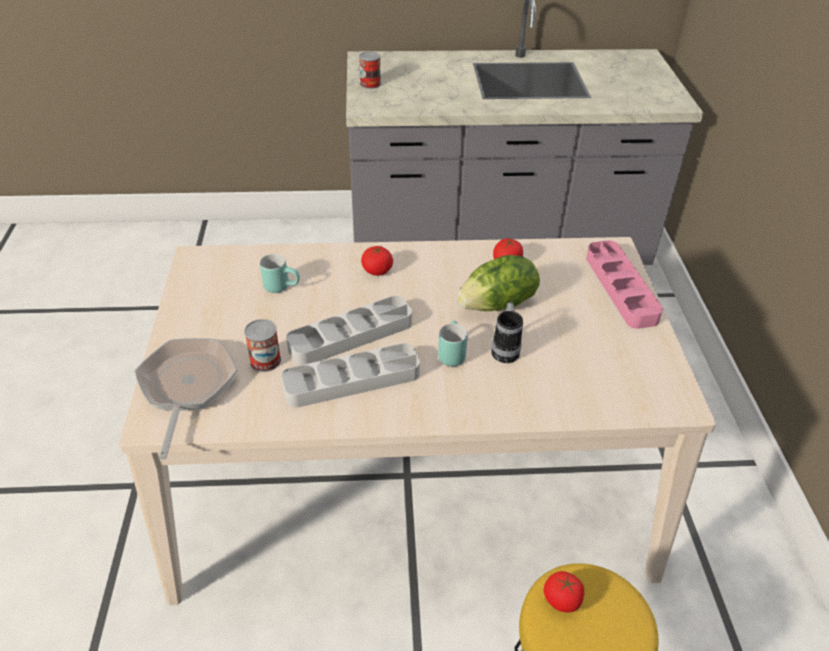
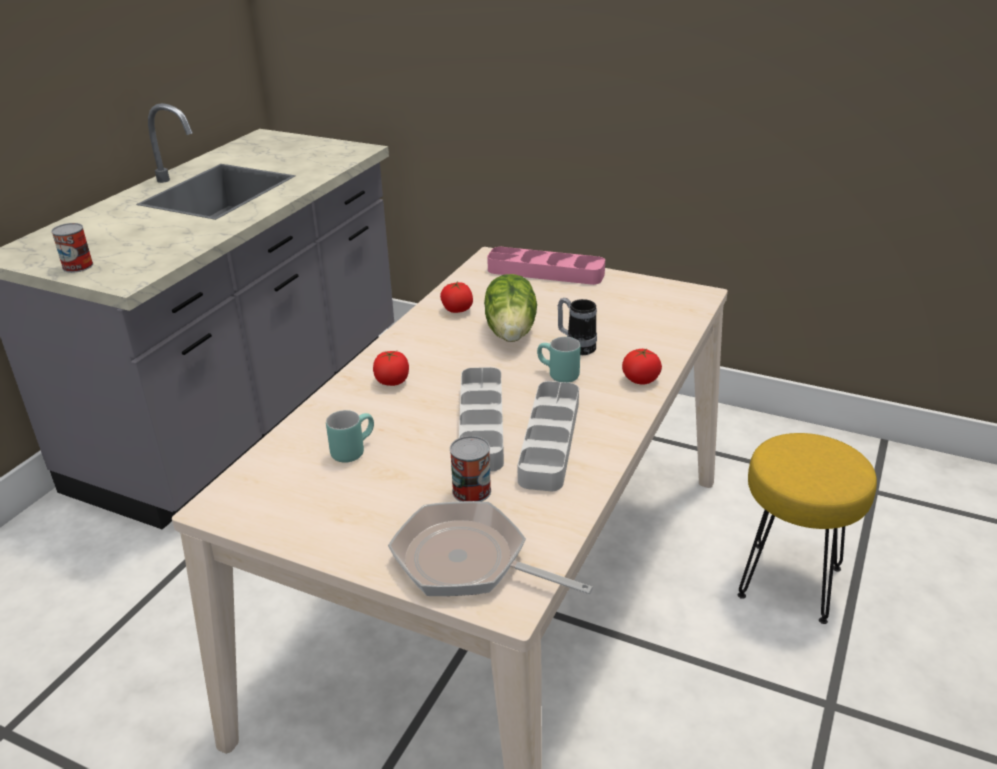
camera: 60 degrees left, 10 degrees down
tomato [544,571,584,613] -> tomato moved to [622,348,662,385]

